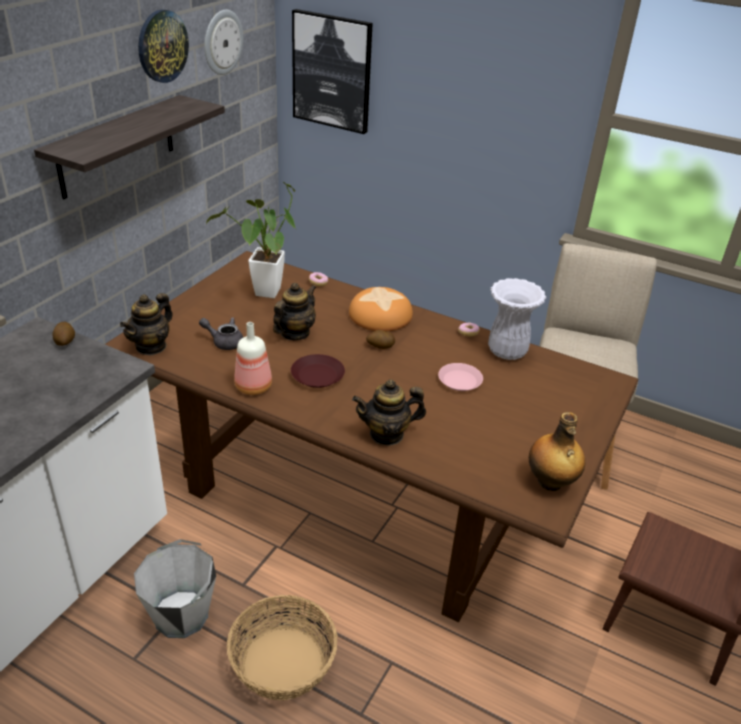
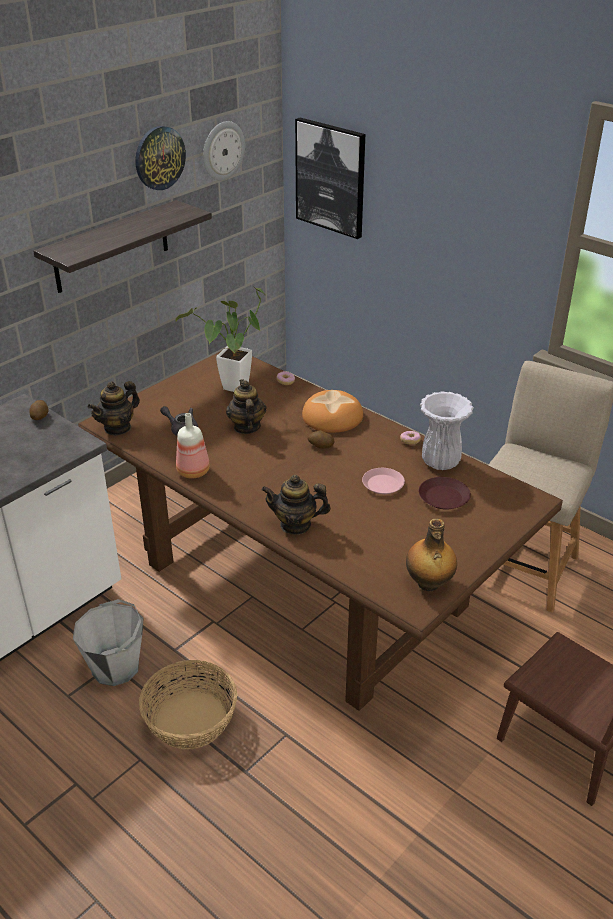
camera: 15 degrees right, 0 degrees up
teapot [273,283,316,340] -> teapot turned 60 degrees counterclockwise [226,380,267,434]
brown plate [291,354,345,388] -> brown plate moved to [419,477,471,510]

